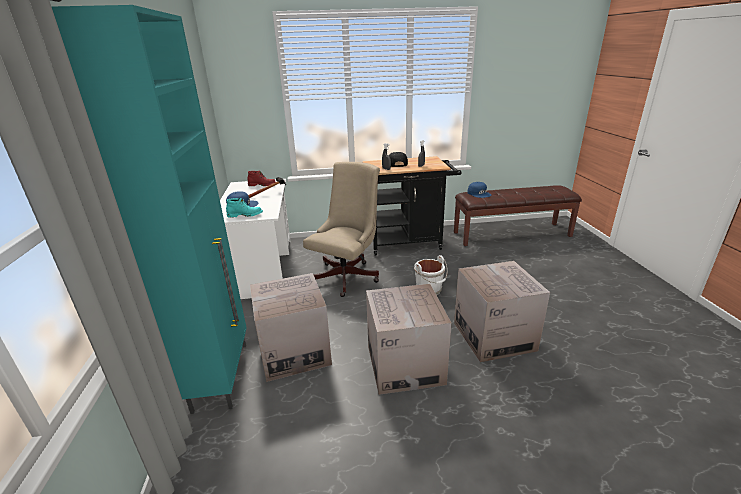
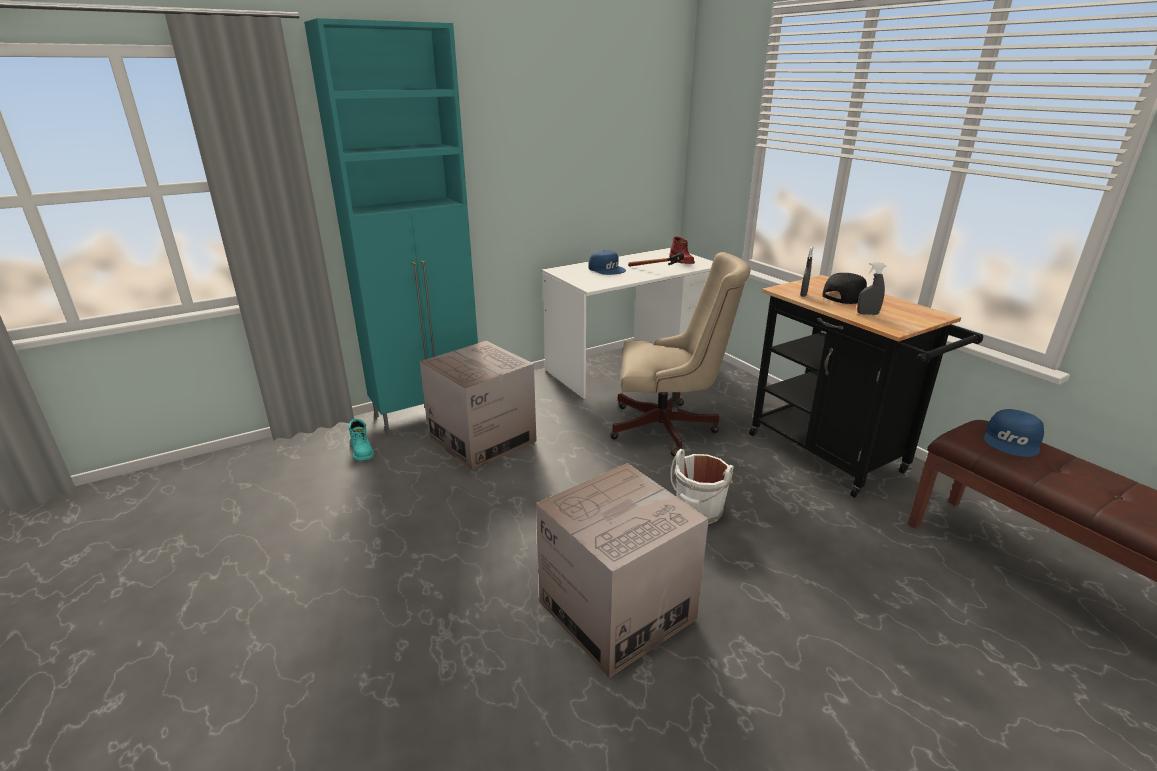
camera: 65 degrees right, 0 degrees up
turquoise boot [226,198,263,218] -> turquoise boot moved to [349,419,374,461]
cardboard box [366,284,452,395] -> none

